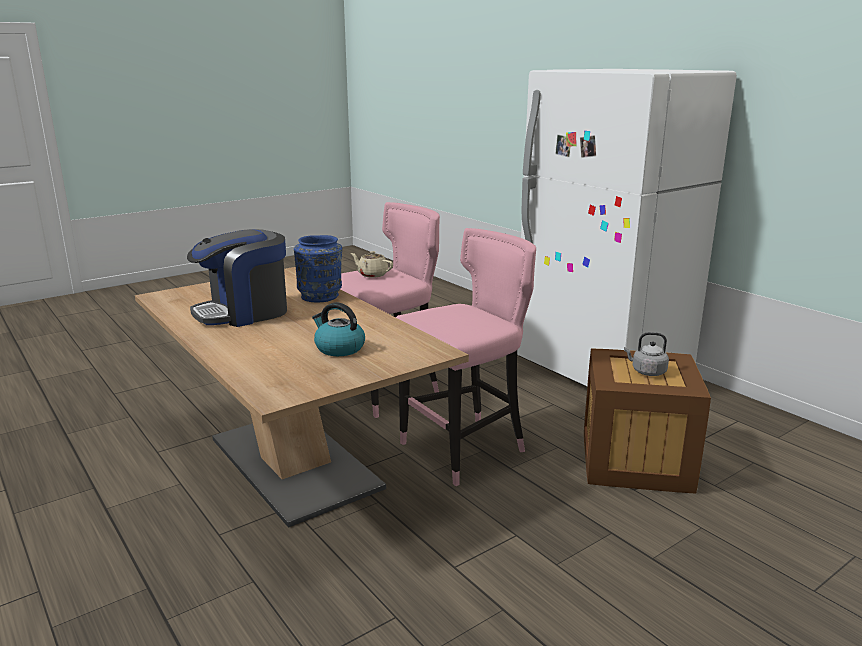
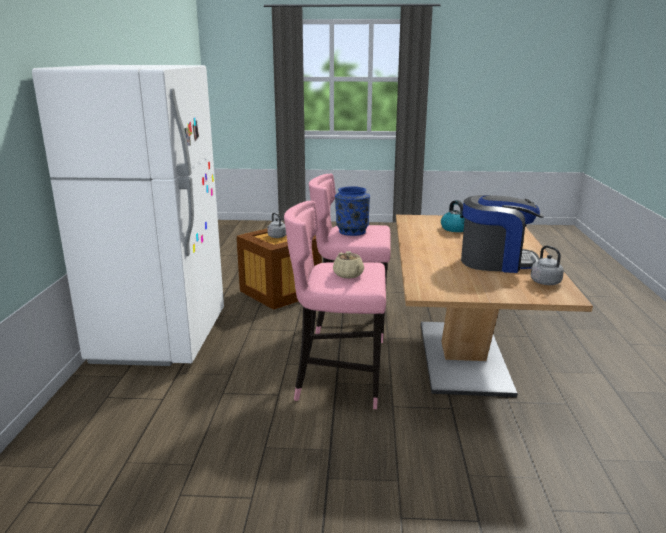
camera: 140 degrees left, 0 degrees up
blue vase [294,235,342,302] -> blue vase moved to [335,186,370,236]
none -> grey kettle [531,245,564,285]

